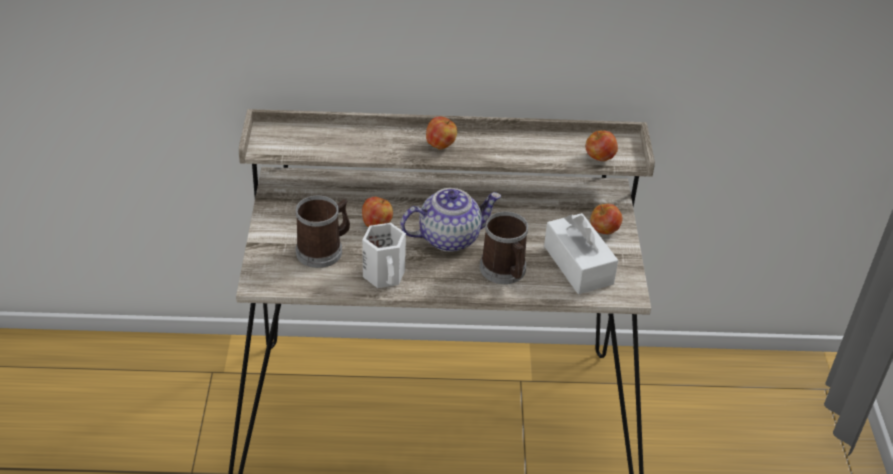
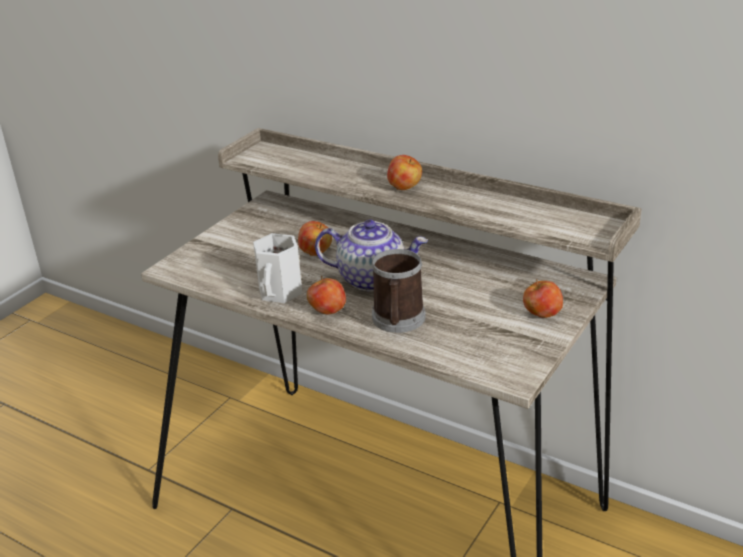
camera: 35 degrees right, 10 degrees down
mug [296,196,350,268] -> none
white tissue box [544,213,618,294] -> none
apple [585,130,618,161] -> apple moved to [307,276,346,314]

